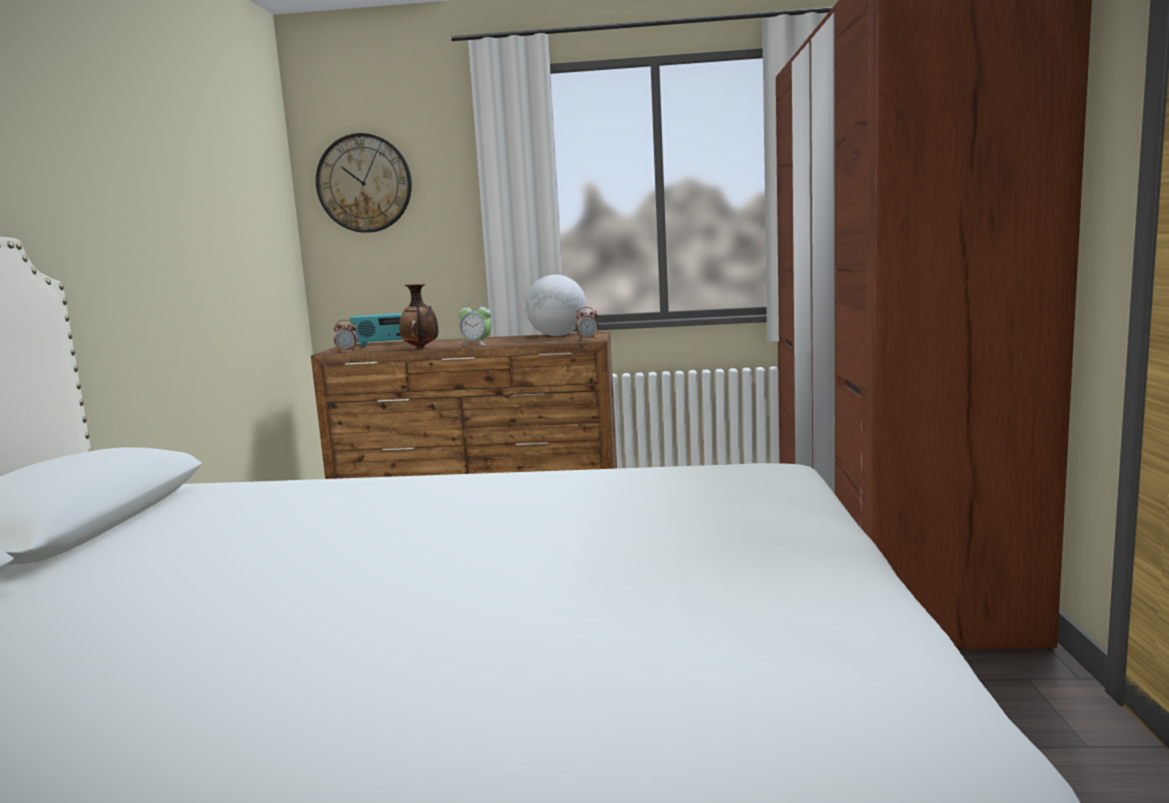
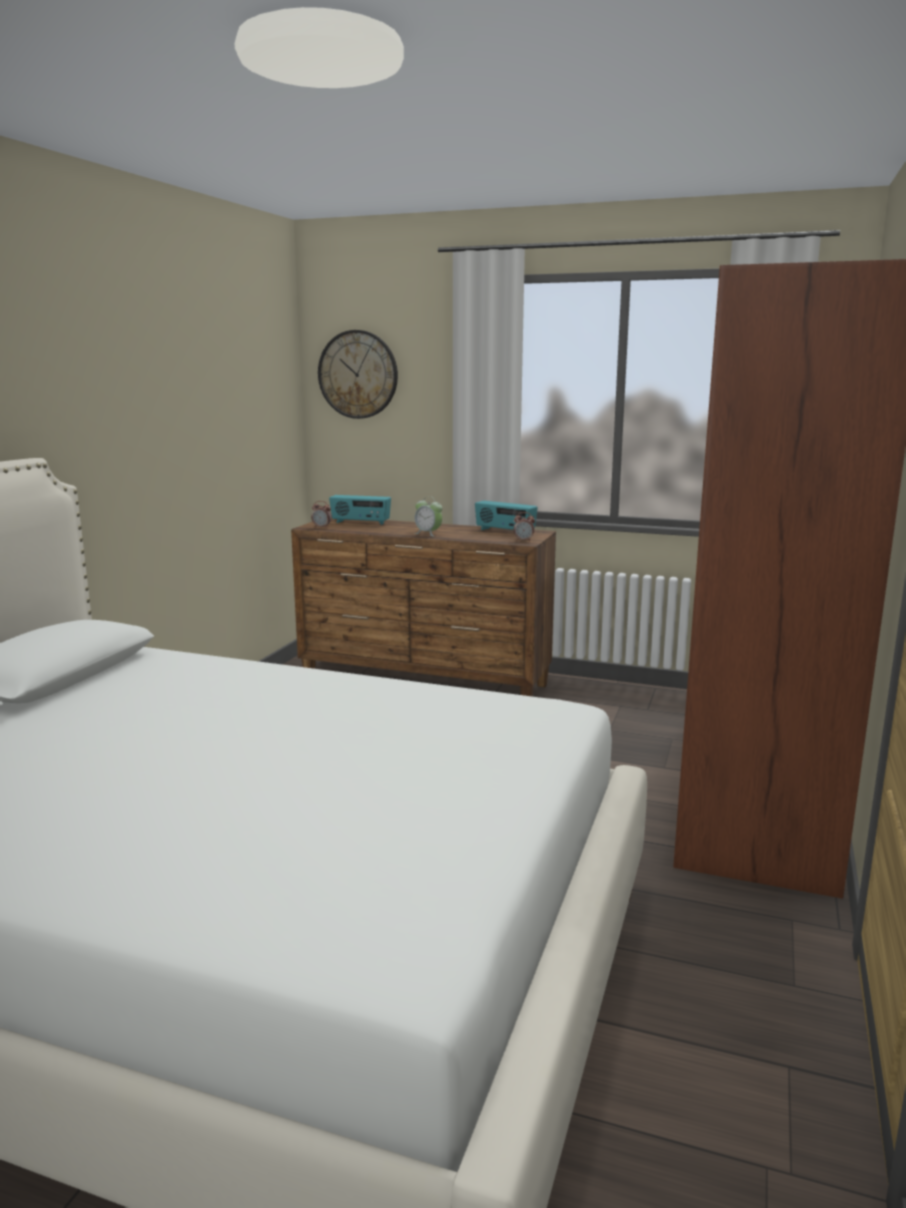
camera: 15 degrees right, 5 degrees up
vase [400,284,438,348] -> none
globe [525,275,586,336] -> radio [475,501,538,530]

